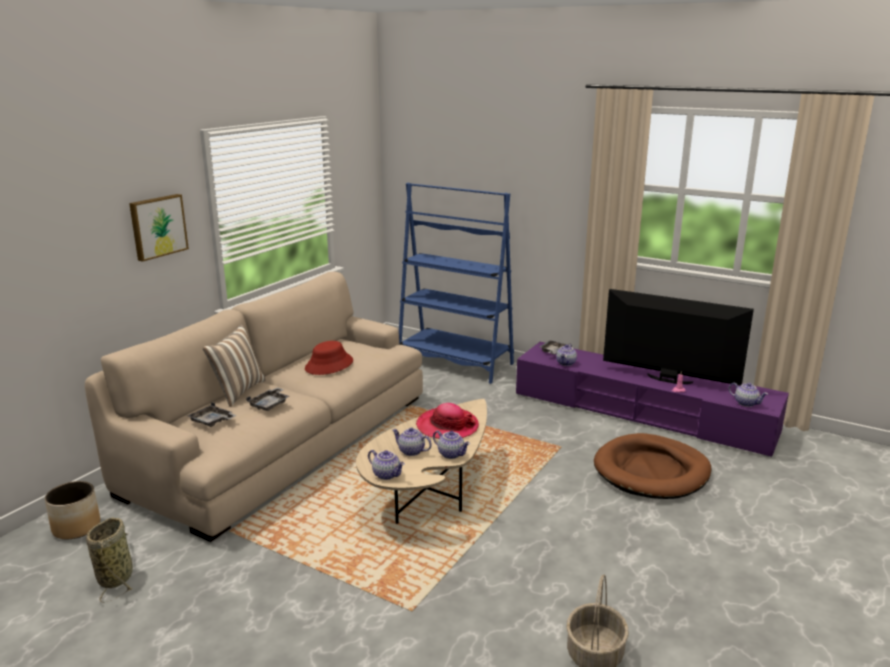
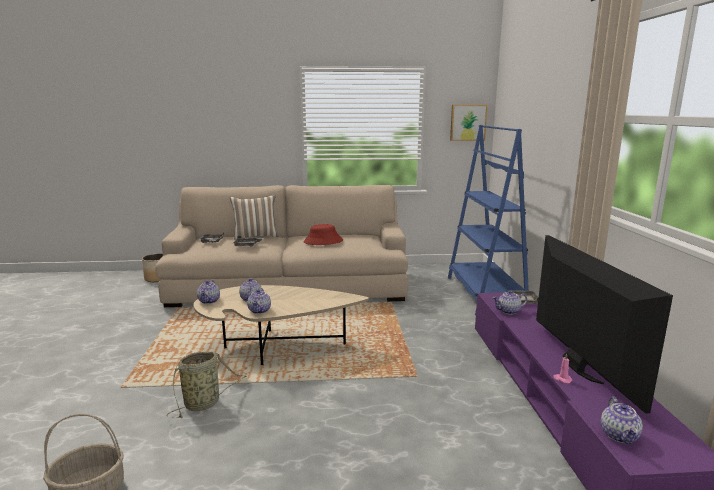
camera: 55 degrees right, 5 degrees down
basket [86,518,133,603] -> basket moved to [166,352,246,418]
picture [129,194,189,262] -> picture moved to [450,105,488,141]
hat [416,403,479,439] -> none
brown dog bed [594,433,712,499] -> none

